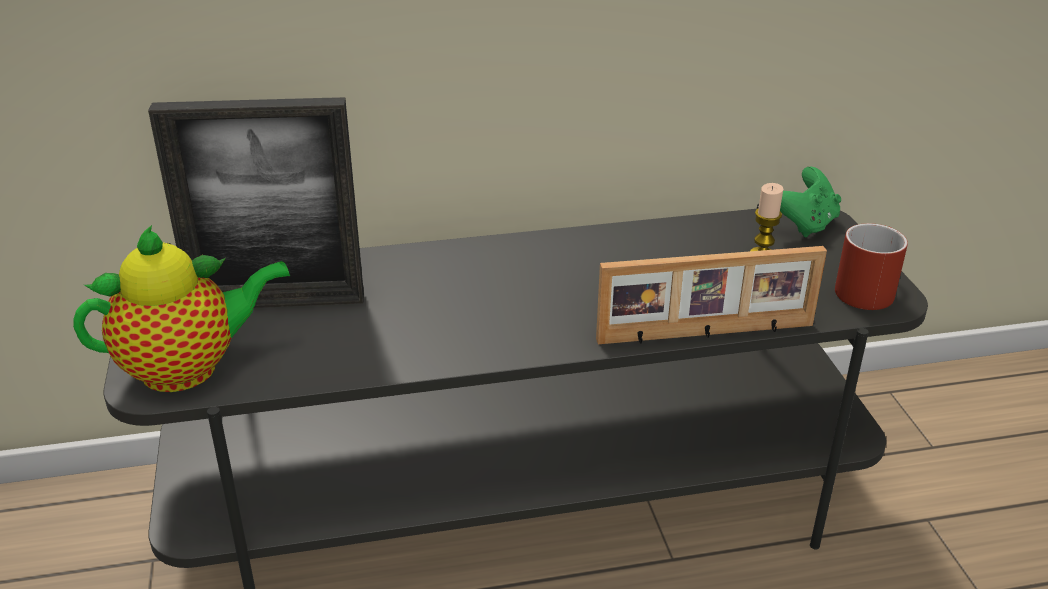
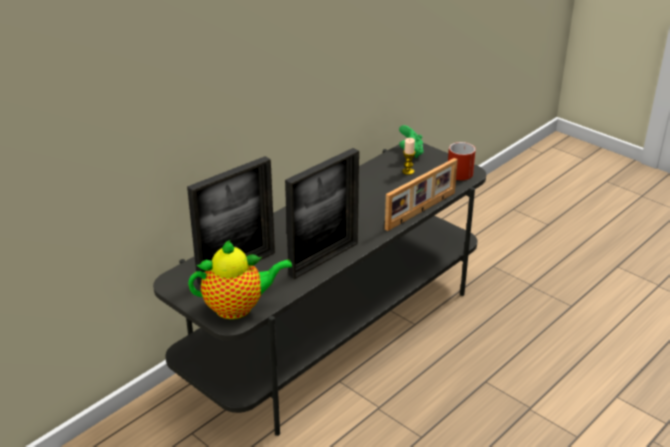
camera: 35 degrees left, 0 degrees up
teapot [73,225,291,392] -> teapot turned 45 degrees clockwise [188,240,292,319]
none -> picture frame [285,148,359,279]

